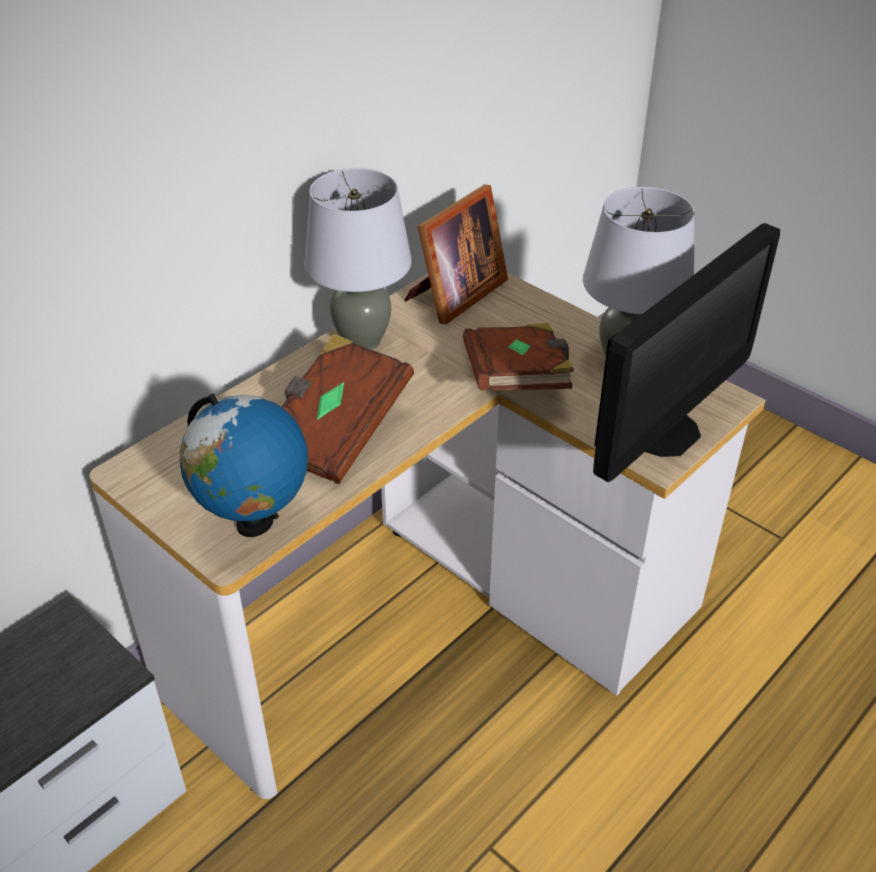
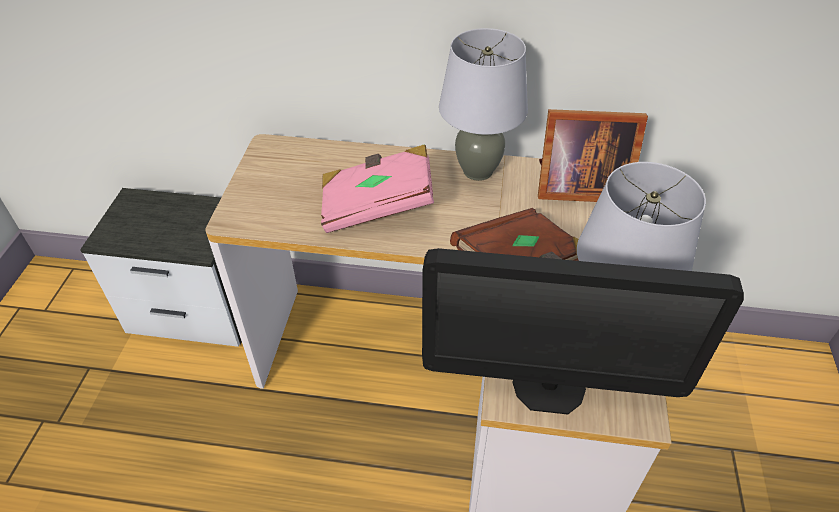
camera: 55 degrees right, 5 degrees up
globe [180,394,308,537] -> none
brown book [282,334,414,484] -> pink book [321,144,434,233]

